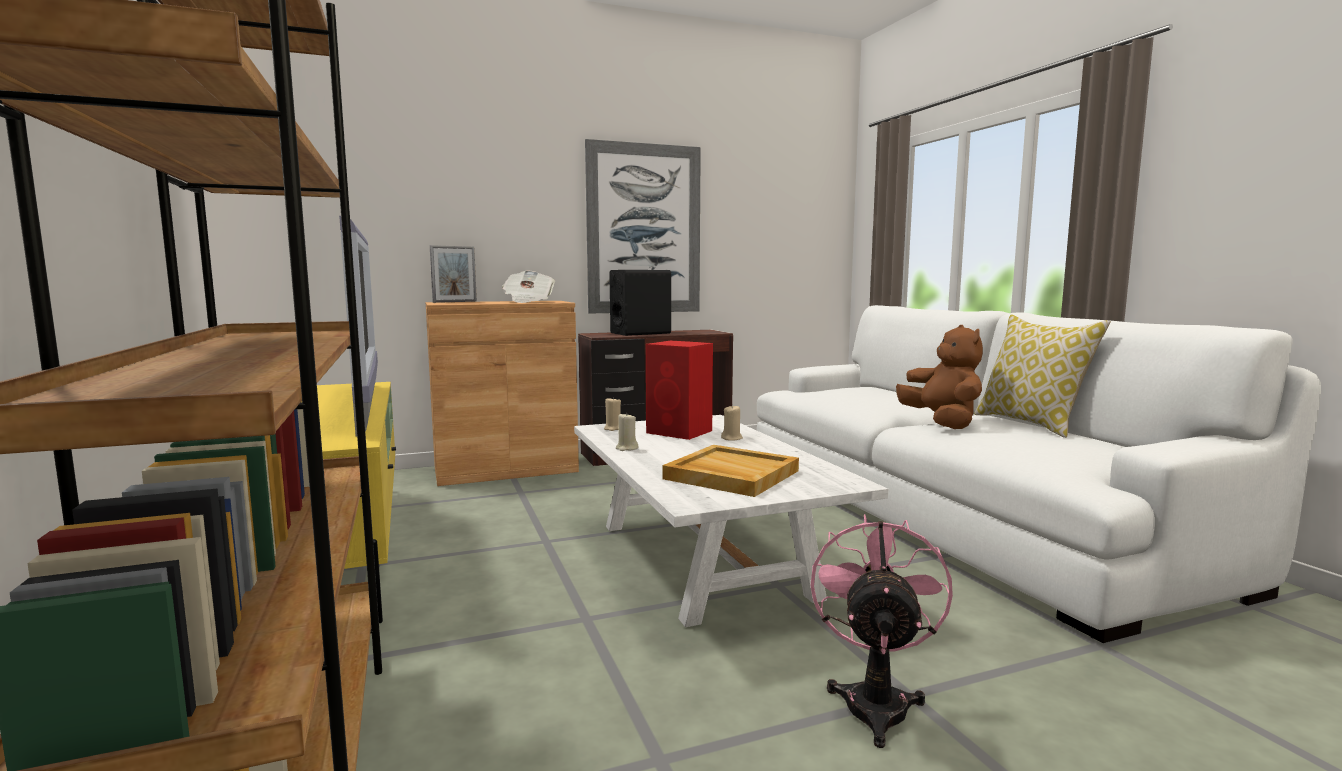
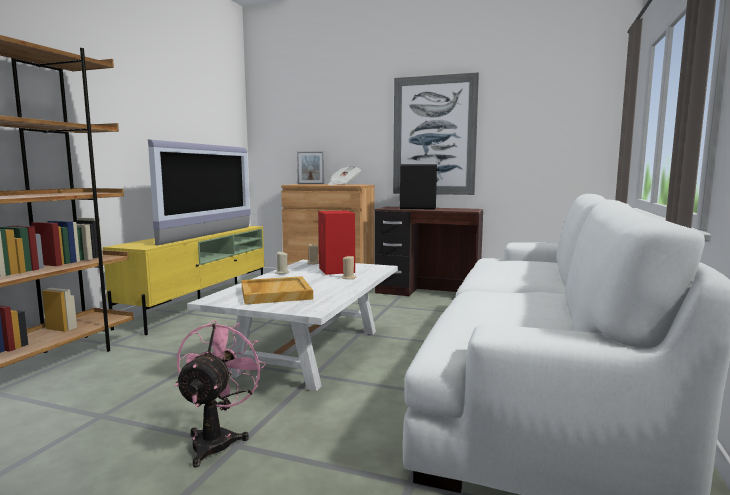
camera: 40 degrees right, 0 degrees up
pink fan [811,514,953,748] -> pink fan turned 45 degrees counterclockwise [175,320,266,467]
brown plush toy [896,325,983,429] -> none
pillow [974,314,1111,438] -> none

